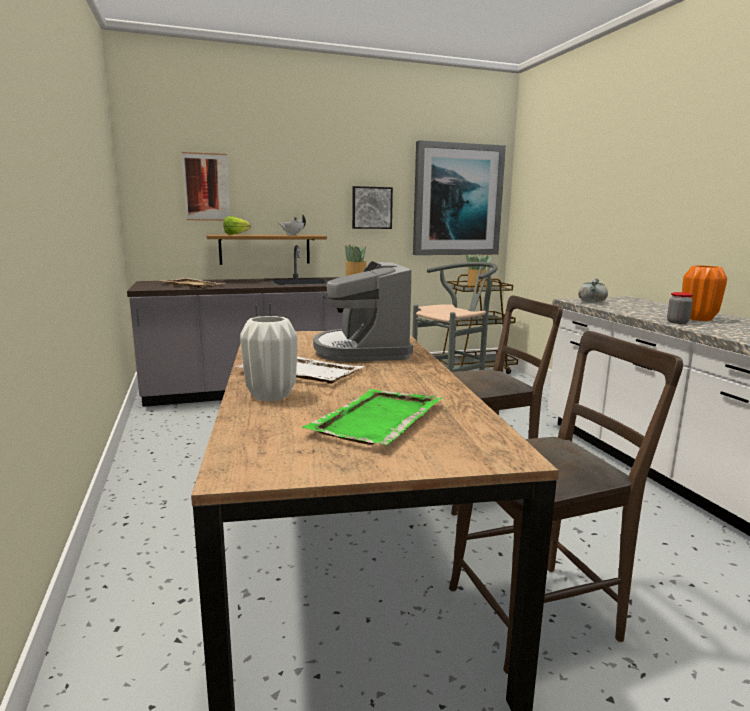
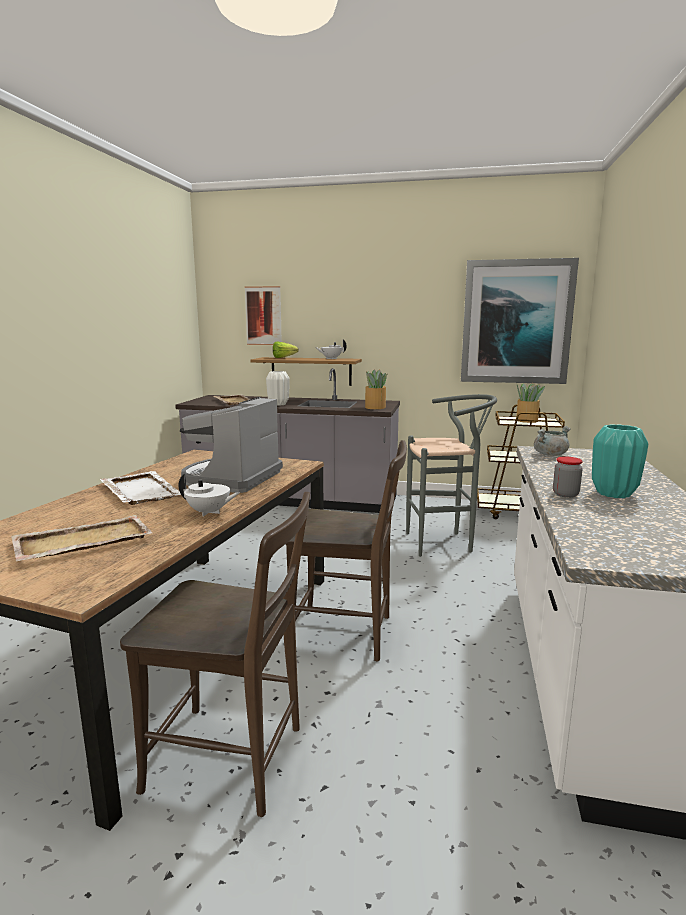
camera: 30 degrees right, 0 degrees up
white vase [240,316,297,401] -> white vase moved to [266,371,290,406]
green tray [302,389,442,445] -> beige tray [11,515,153,561]
picture [352,186,393,229] -> none
orange vase [682,265,727,321] -> turquoise vase [592,424,648,498]
none -> white teapot [178,474,239,517]

